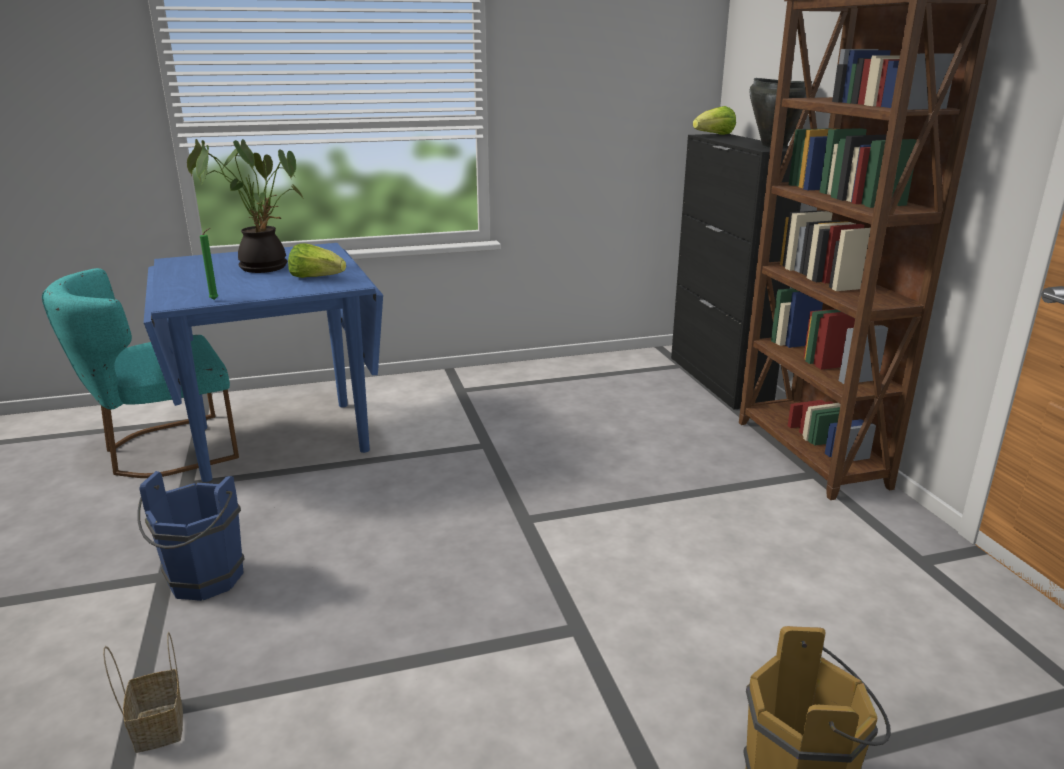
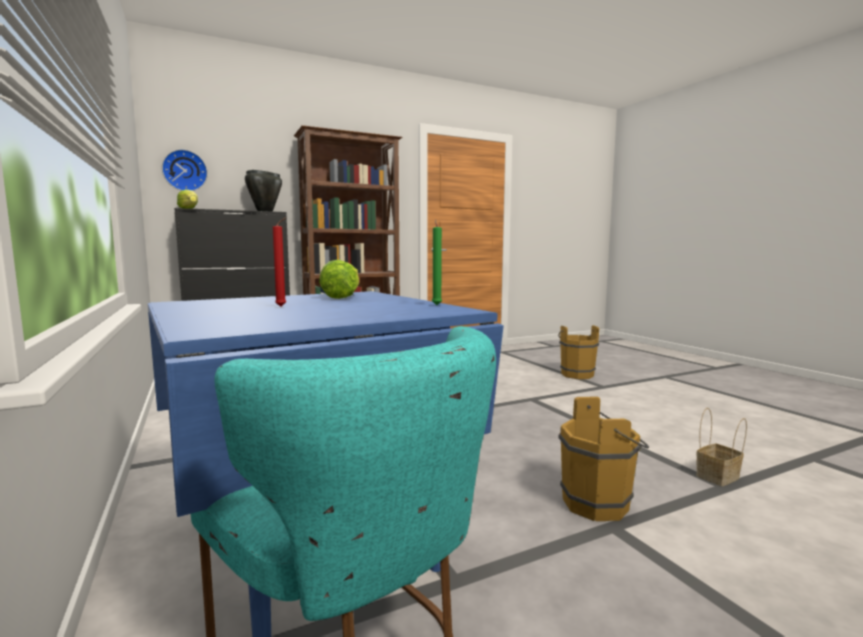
camera: 100 degrees left, 15 degrees down
blue bucket [137,471,245,601] -> brown bucket [559,396,649,521]
potted plant [187,139,303,273] -> red candle [273,217,287,307]
none -> wall clock [162,149,208,191]

